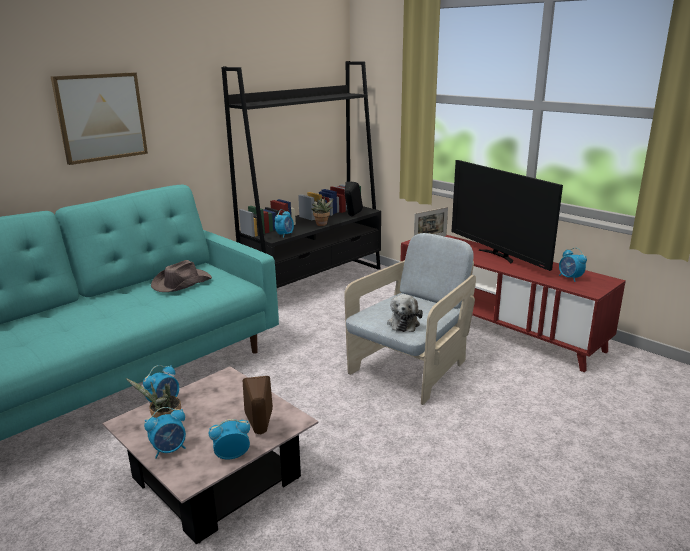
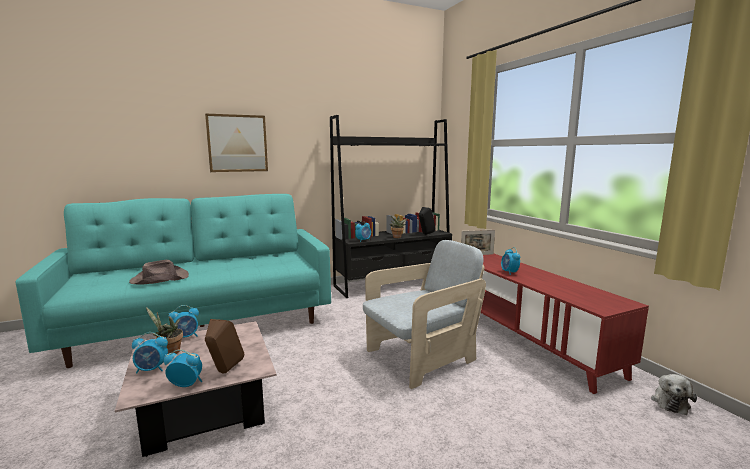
camera: 20 degrees right, 10 degrees down
brown hat [151,260,212,292] -> brown hat moved to [129,260,189,285]
plush toy [387,294,423,332] -> plush toy moved to [651,374,697,415]
television [451,160,563,271] -> none
alarm clock [559,248,587,282] -> alarm clock moved to [501,247,520,275]

